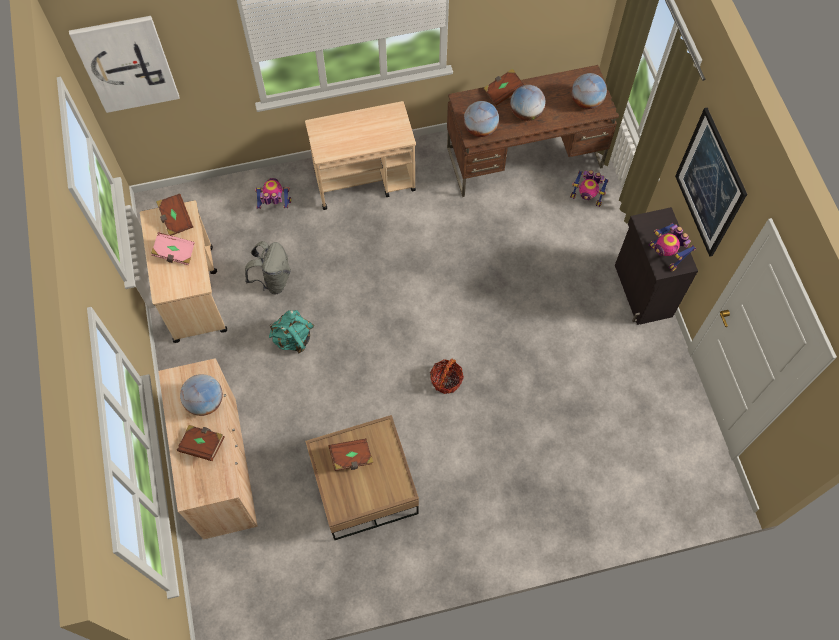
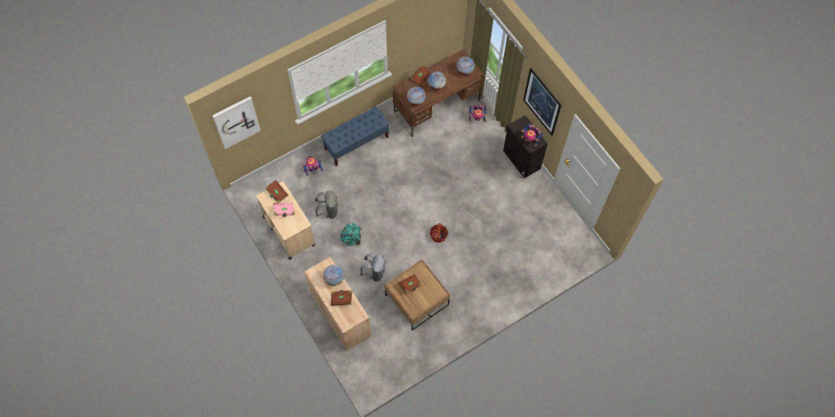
camera: 20 degrees left, 0 degrees up
beige cart [305,101,416,210] -> blue bench [321,106,389,166]
none -> grey backpack [360,253,386,282]

